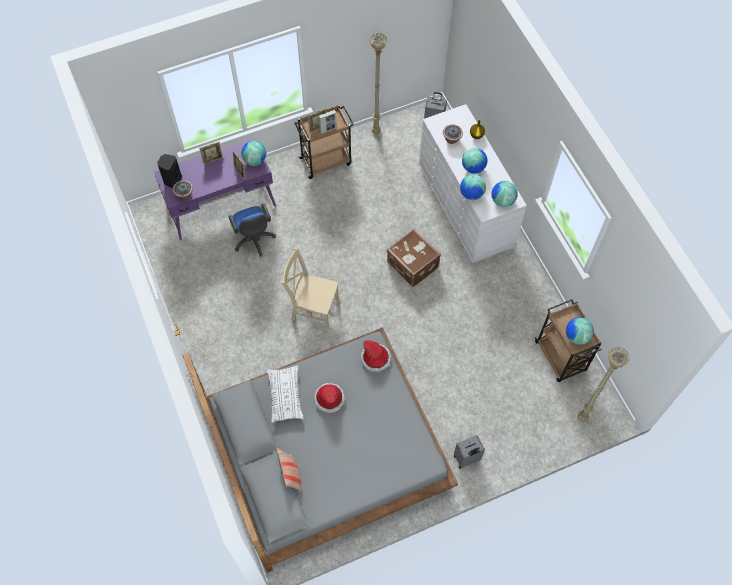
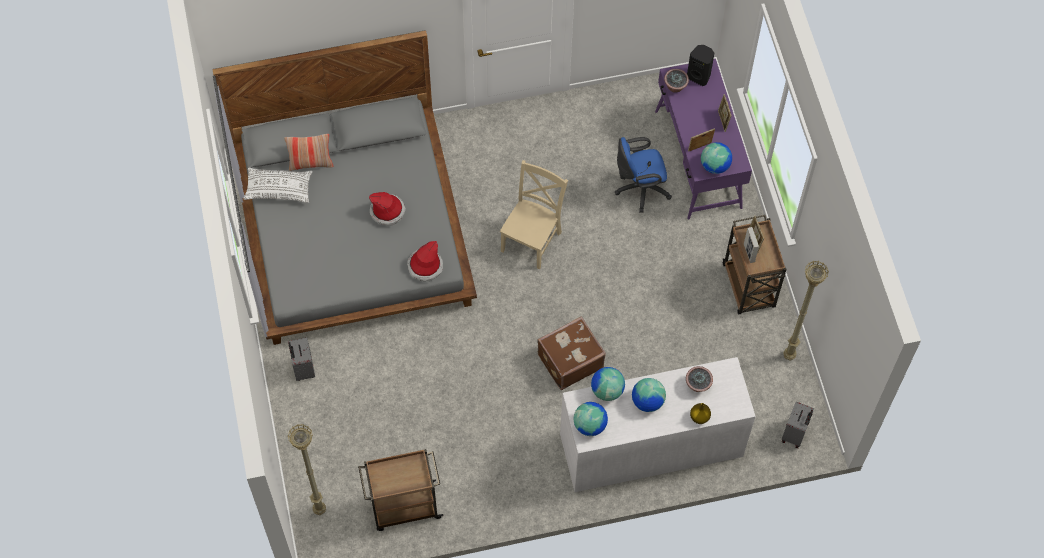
camera: 100 degrees right, 0 degrees up
white pillow [267,365,304,423] -> white pillow moved to [243,168,313,203]
globe [566,317,594,345] -> none

